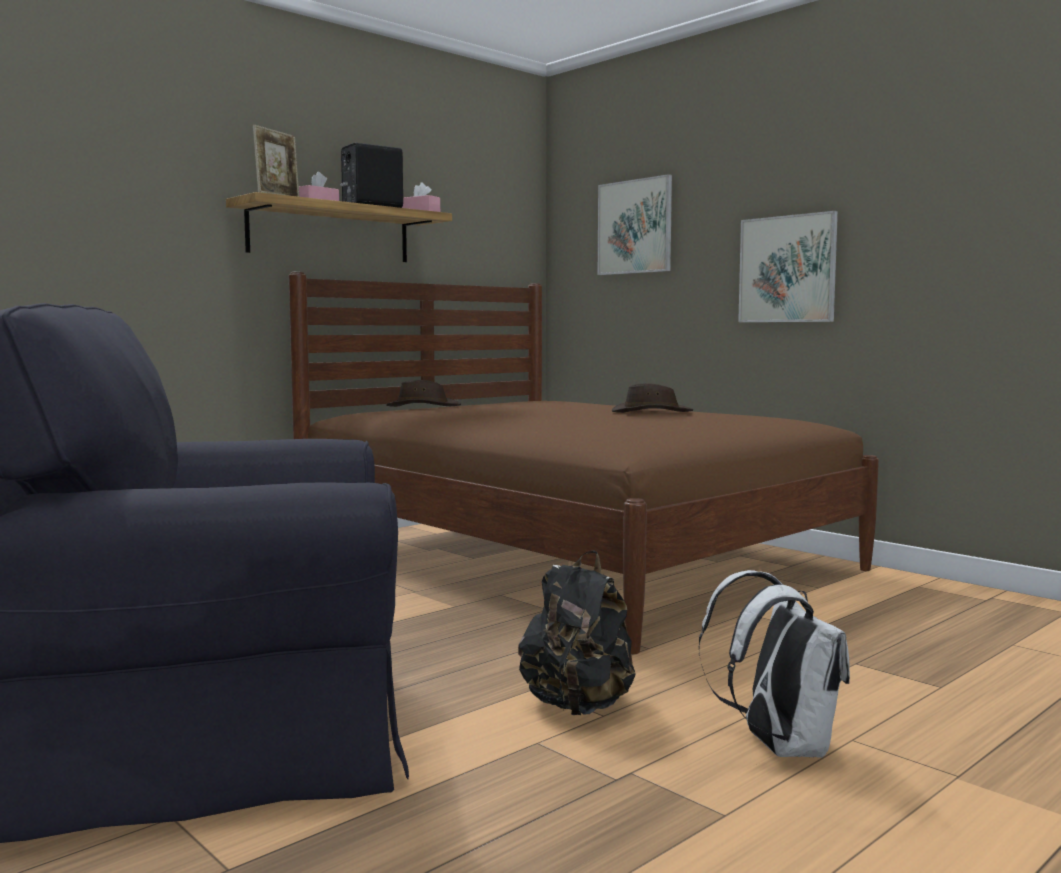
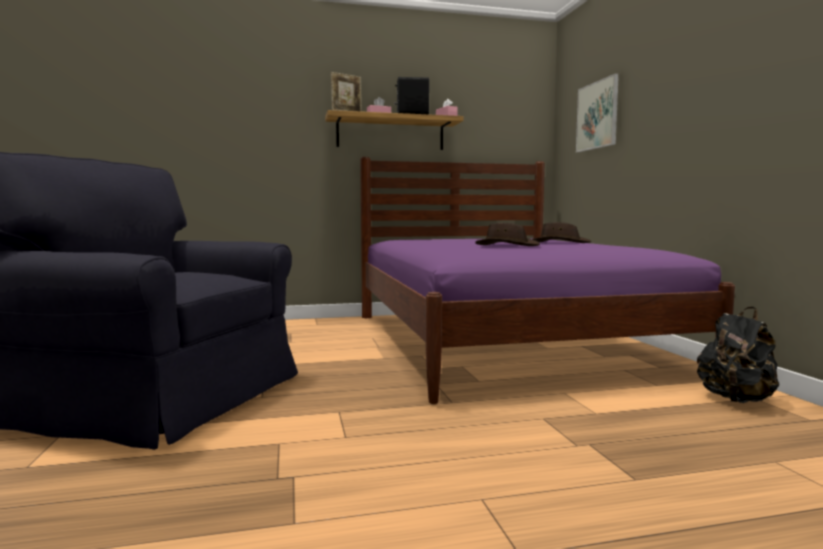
camera: 30 degrees right, 0 degrees up
brown bed [289,272,879,654] -> purple bed [360,157,735,404]
brown hat [386,380,461,407] -> brown hat moved to [475,223,540,246]
black backpack [518,550,636,715] -> black backpack moved to [697,307,779,403]
white backpack [698,570,850,758] -> none
picture [738,211,838,322] -> none

